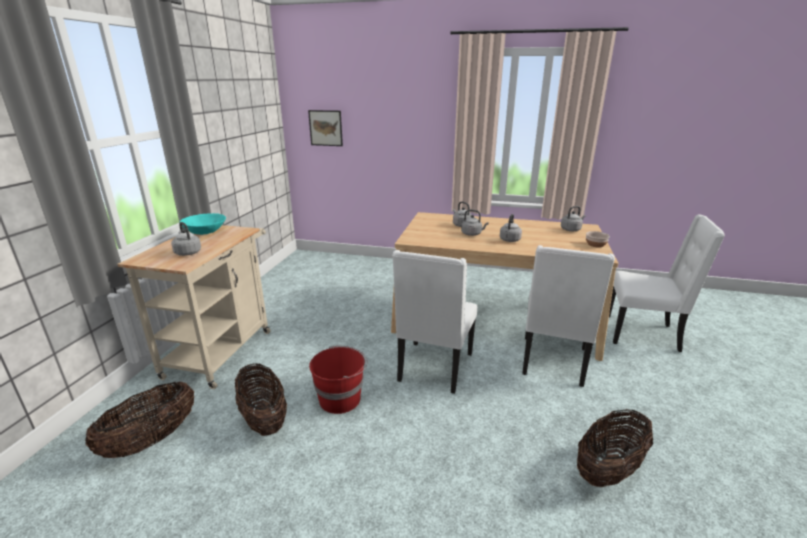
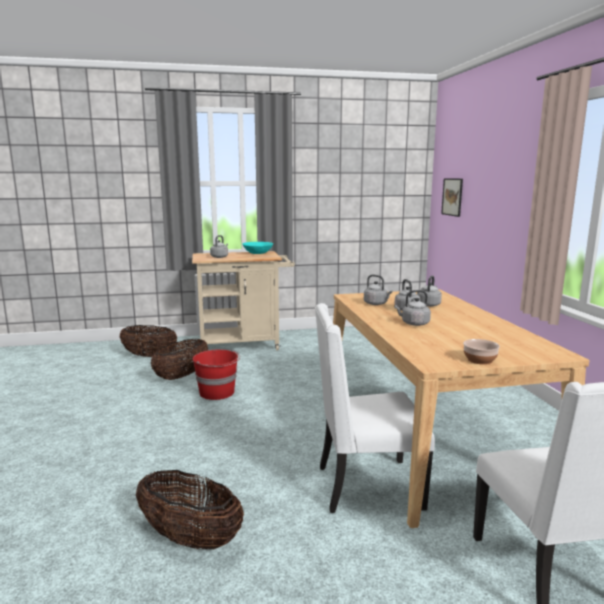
camera: 65 degrees right, 10 degrees down
white chair [392,250,477,394] -> none
grey kettle [561,206,586,231] -> grey kettle moved to [364,275,392,305]

